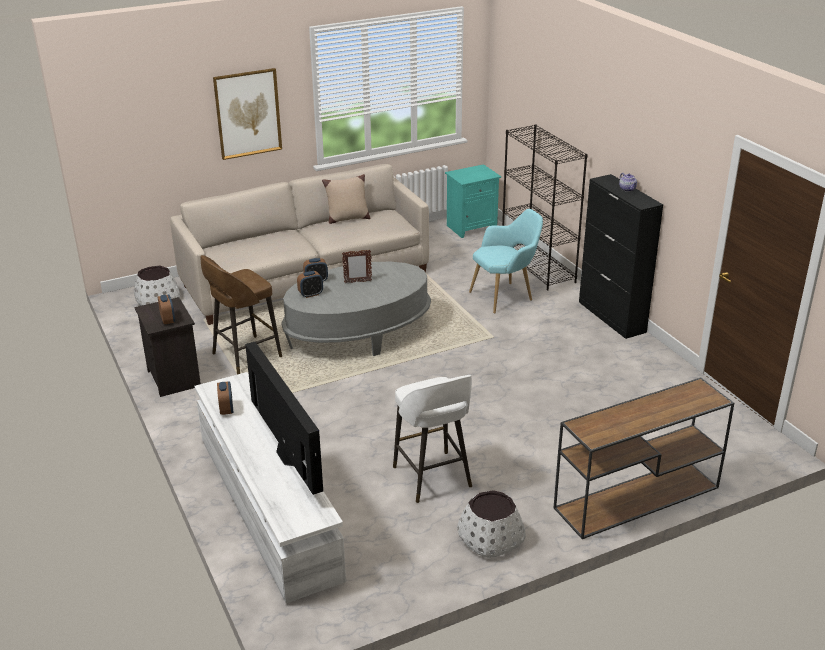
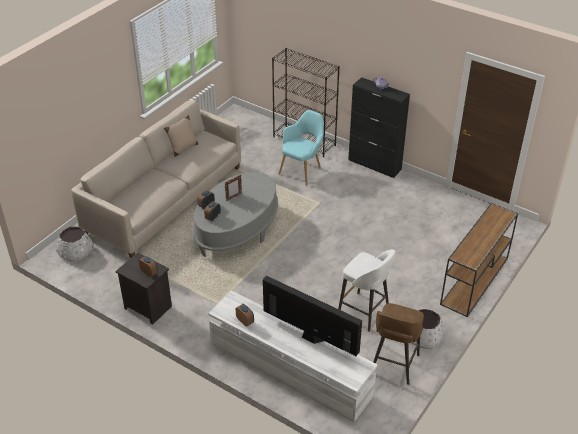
camera: 30 degrees left, 10 degrees up
brown stool [200,255,282,375] -> brown stool moved to [373,303,424,385]
picture [213,68,282,160] -> none
turquoise nightstand [445,164,501,238] -> none

